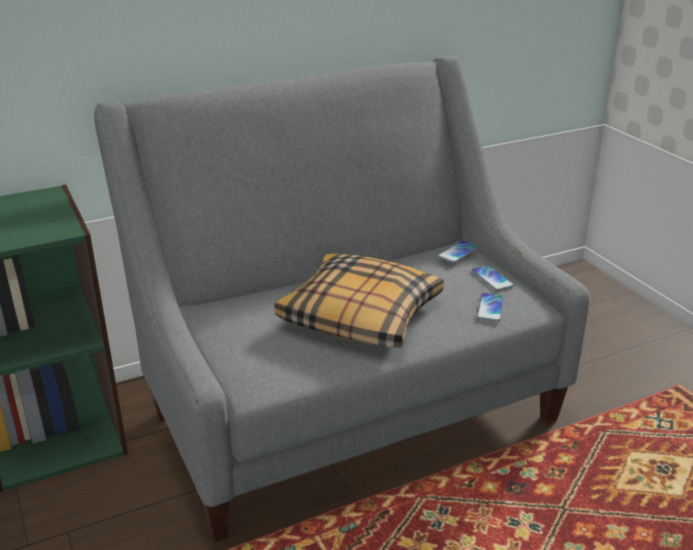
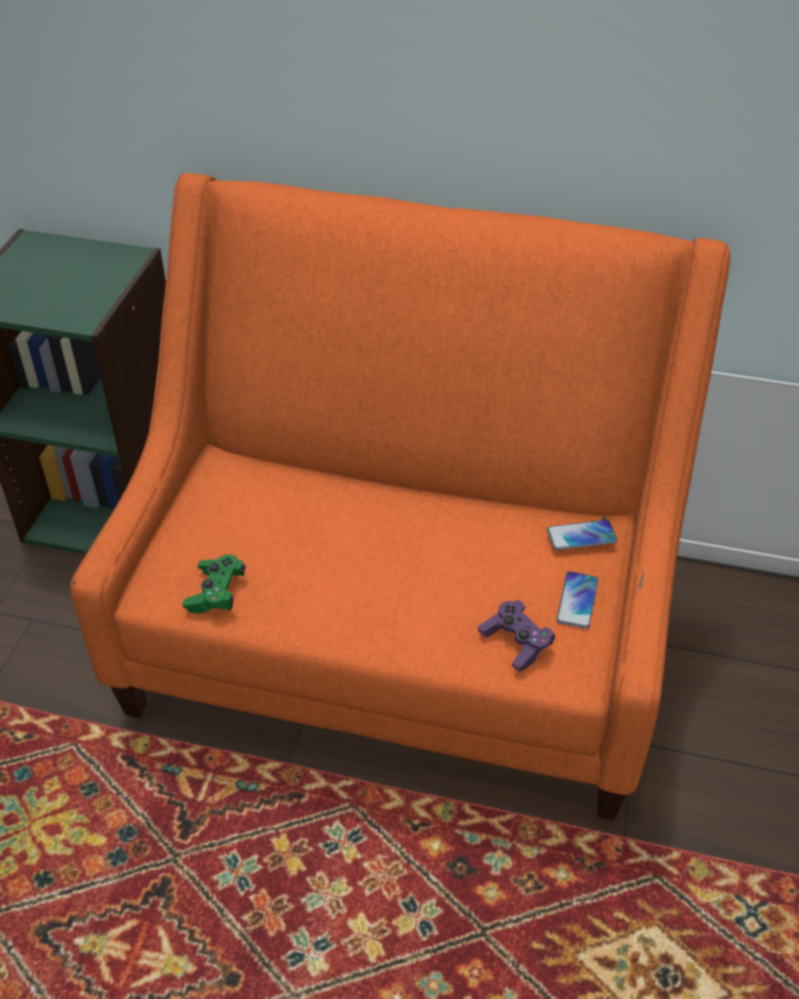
camera: 40 degrees right, 15 degrees up
grey sofa [94,55,590,542] -> orange sofa [71,173,731,820]
pillow [274,254,444,347] -> none
phone [477,293,504,322] -> purple game controller [478,600,555,672]
none -> green game controller [183,554,246,614]

